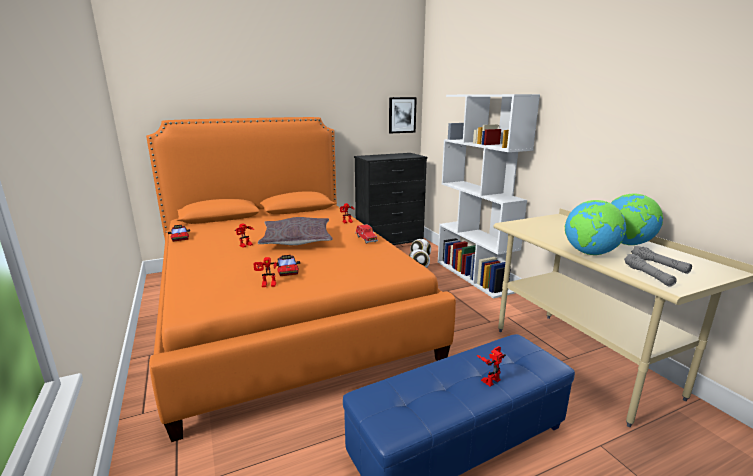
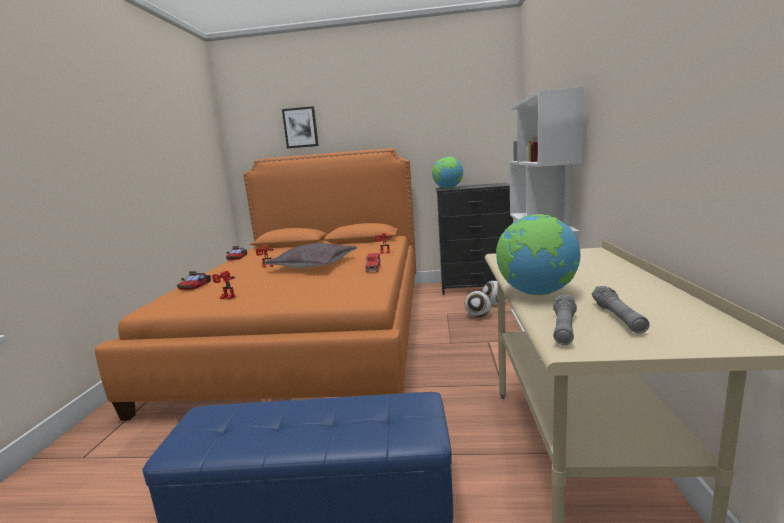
camera: 30 degrees right, 5 degrees down
toy car [277,255,300,276] -> toy car moved to [177,271,211,290]
picture [389,97,417,133] -> picture moved to [282,106,319,148]
toy robot [477,346,506,387] -> none
globe [611,194,663,245] -> globe moved to [432,156,463,189]

